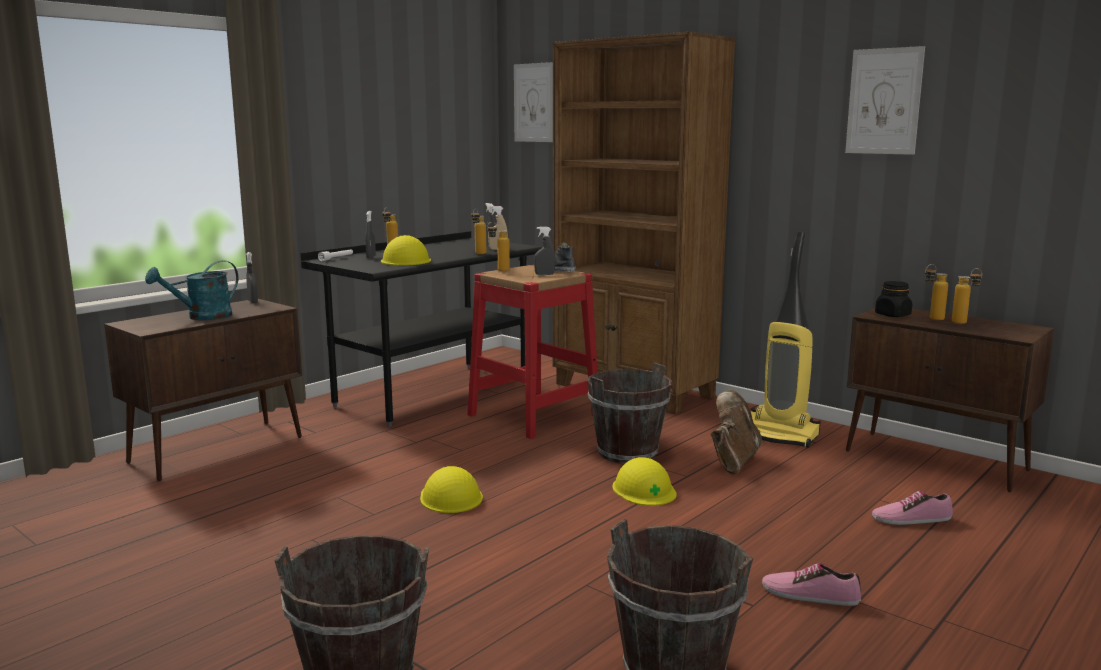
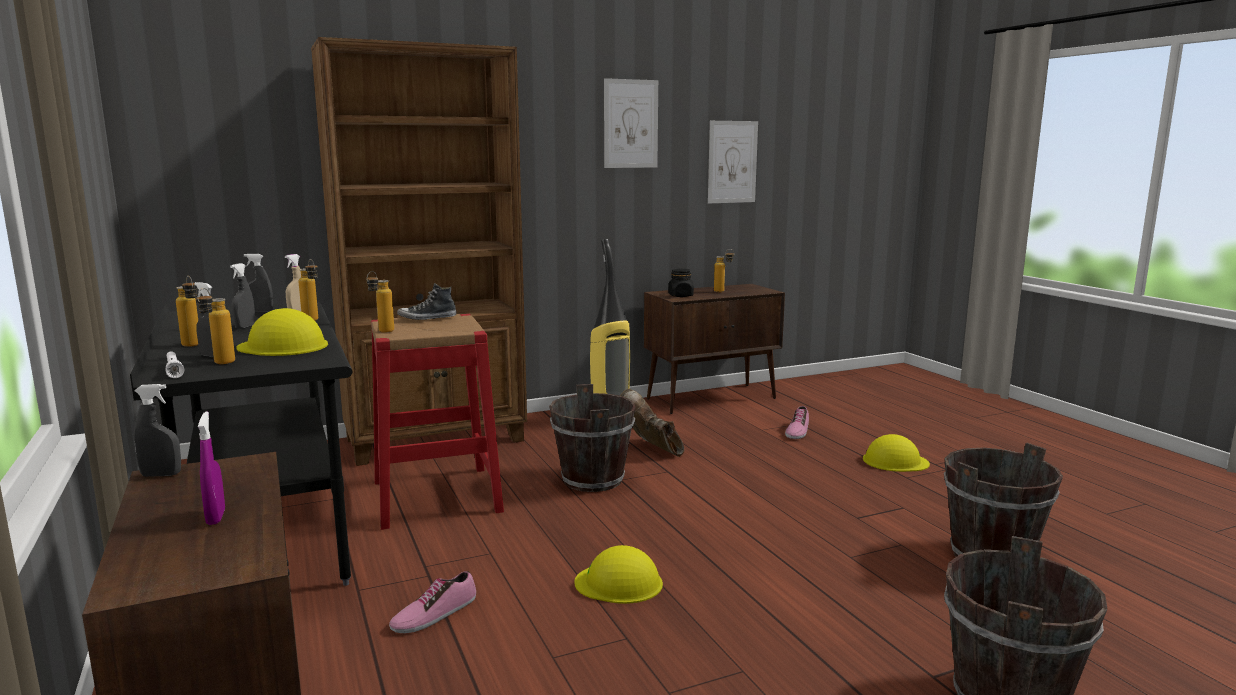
camera: 65 degrees left, 0 degrees up
turquoise watering can [145,260,238,320] -> purple spray bottle [198,411,225,525]
picture [514,62,553,142] -> picture moved to [708,121,758,203]
grey spray bottle [534,227,555,275] -> grey spray bottle moved to [230,263,255,329]
yellow hard hat [613,457,677,506] -> yellow hard hat moved to [863,434,930,472]
shoe [762,563,862,606] -> shoe moved to [389,571,476,634]
bottle [925,264,948,320] -> bottle moved to [196,288,235,364]

